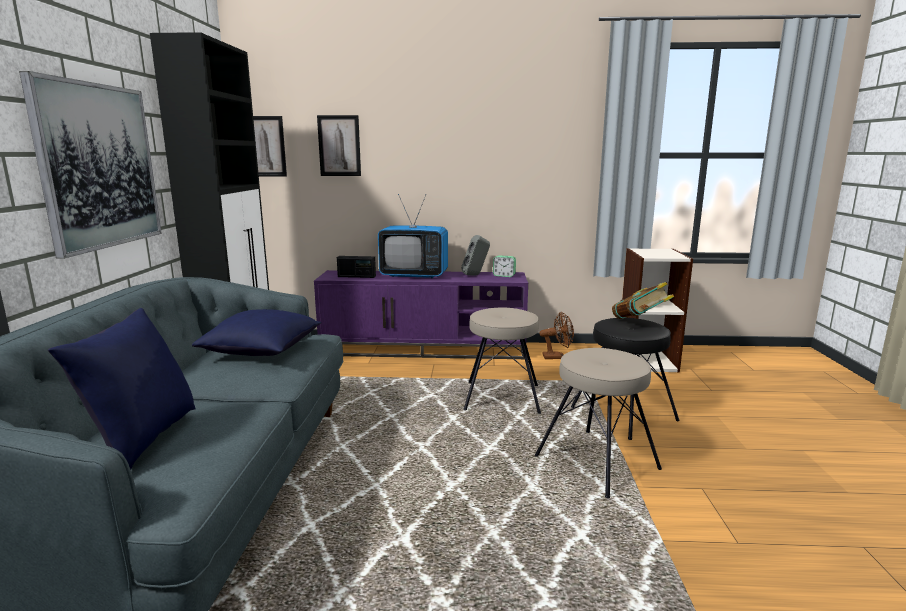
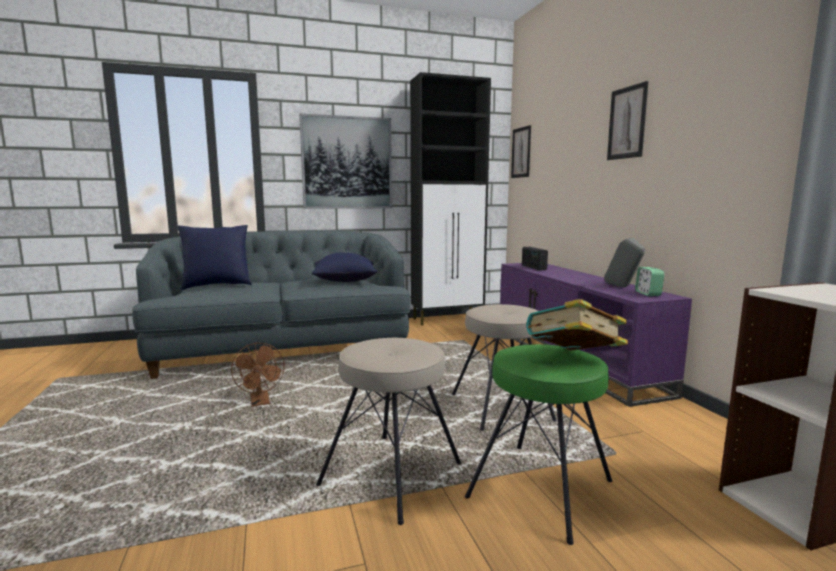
camera: 70 degrees right, 5 degrees down
picture [317,115,361,176] -> picture moved to [607,81,648,160]
television [378,194,448,278] -> none
brown fan [539,312,574,359] -> brown fan moved to [231,343,285,407]
black stool [571,318,679,440] -> green stool [465,344,612,545]

